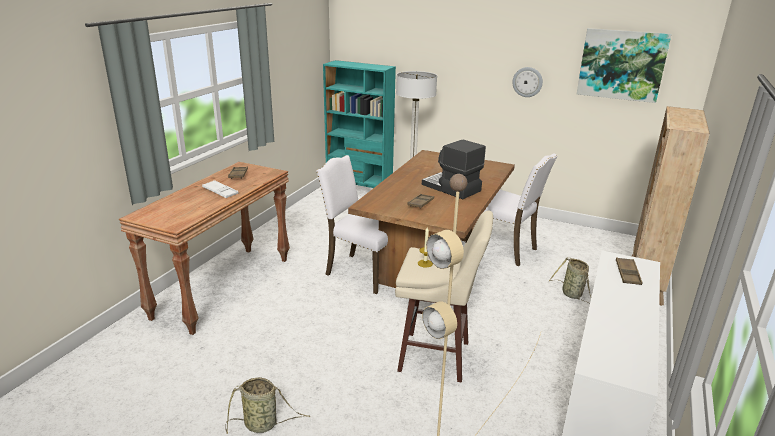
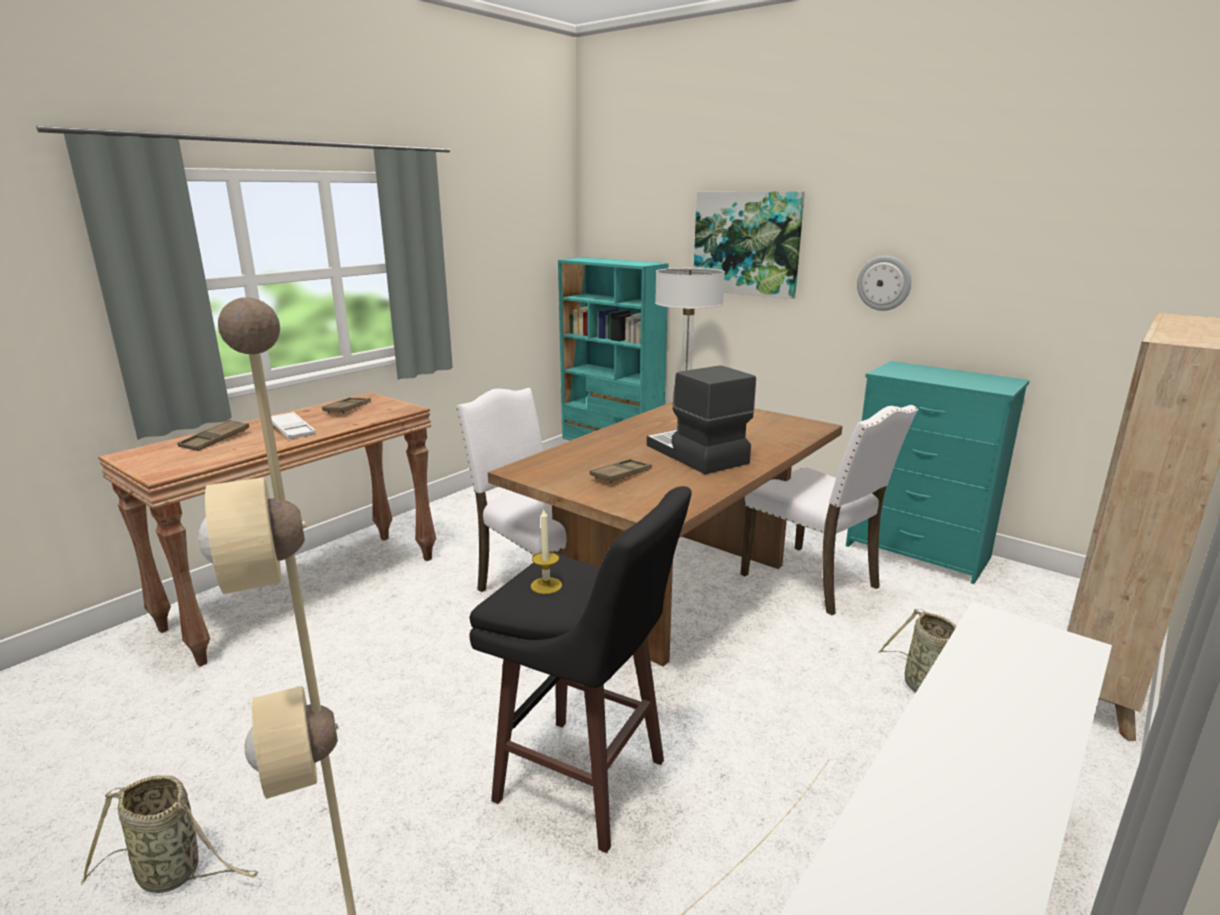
camera: 15 degrees right, 5 degrees down
beige stool [395,211,493,383] -> black stool [469,486,692,853]
picture [577,28,672,103] -> picture moved to [694,191,805,299]
brown tray [616,257,642,285] -> brown tray moved to [178,420,249,451]
none -> turquoise dresser [846,361,1030,584]

